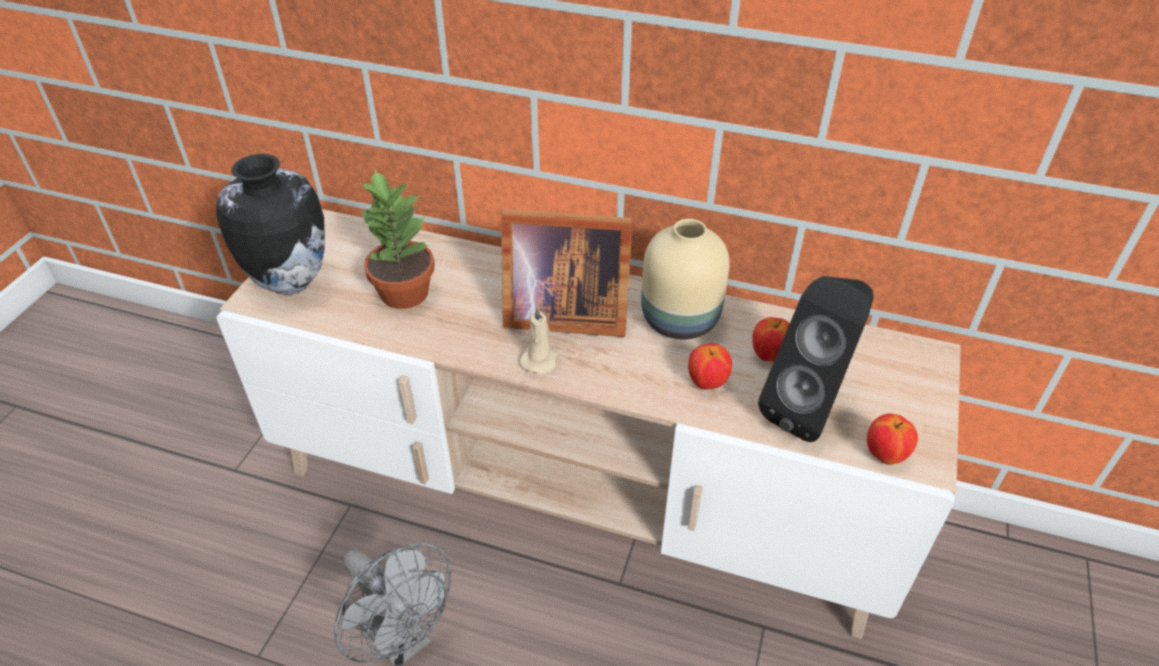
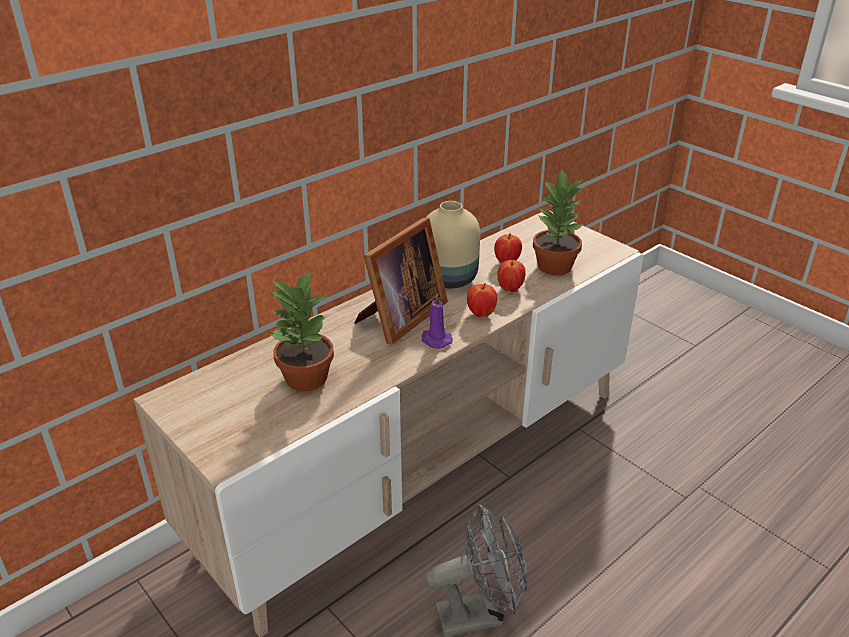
camera: 60 degrees left, 10 degrees down
vase [216,154,325,295] -> none
beige candle [519,305,559,374] -> purple candle [422,294,453,349]
black speaker [758,276,874,442] -> potted plant [533,169,584,275]
apple [867,414,918,465] -> apple moved to [467,283,497,317]

